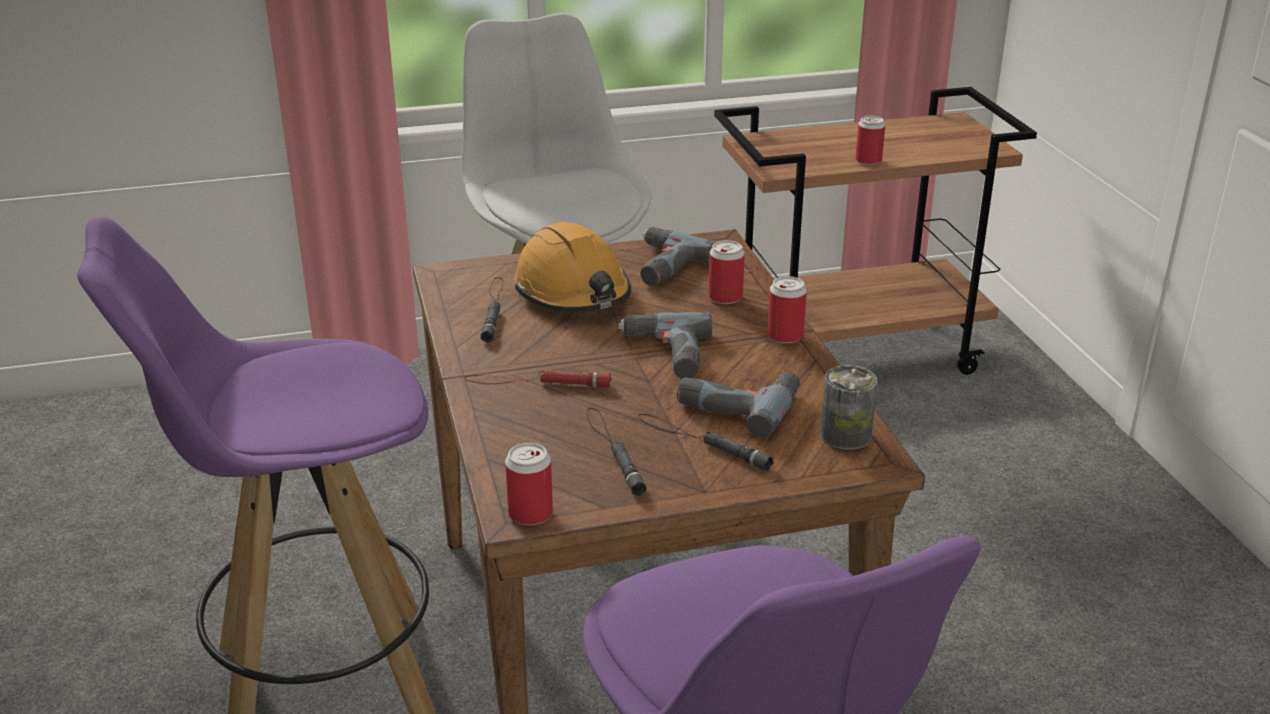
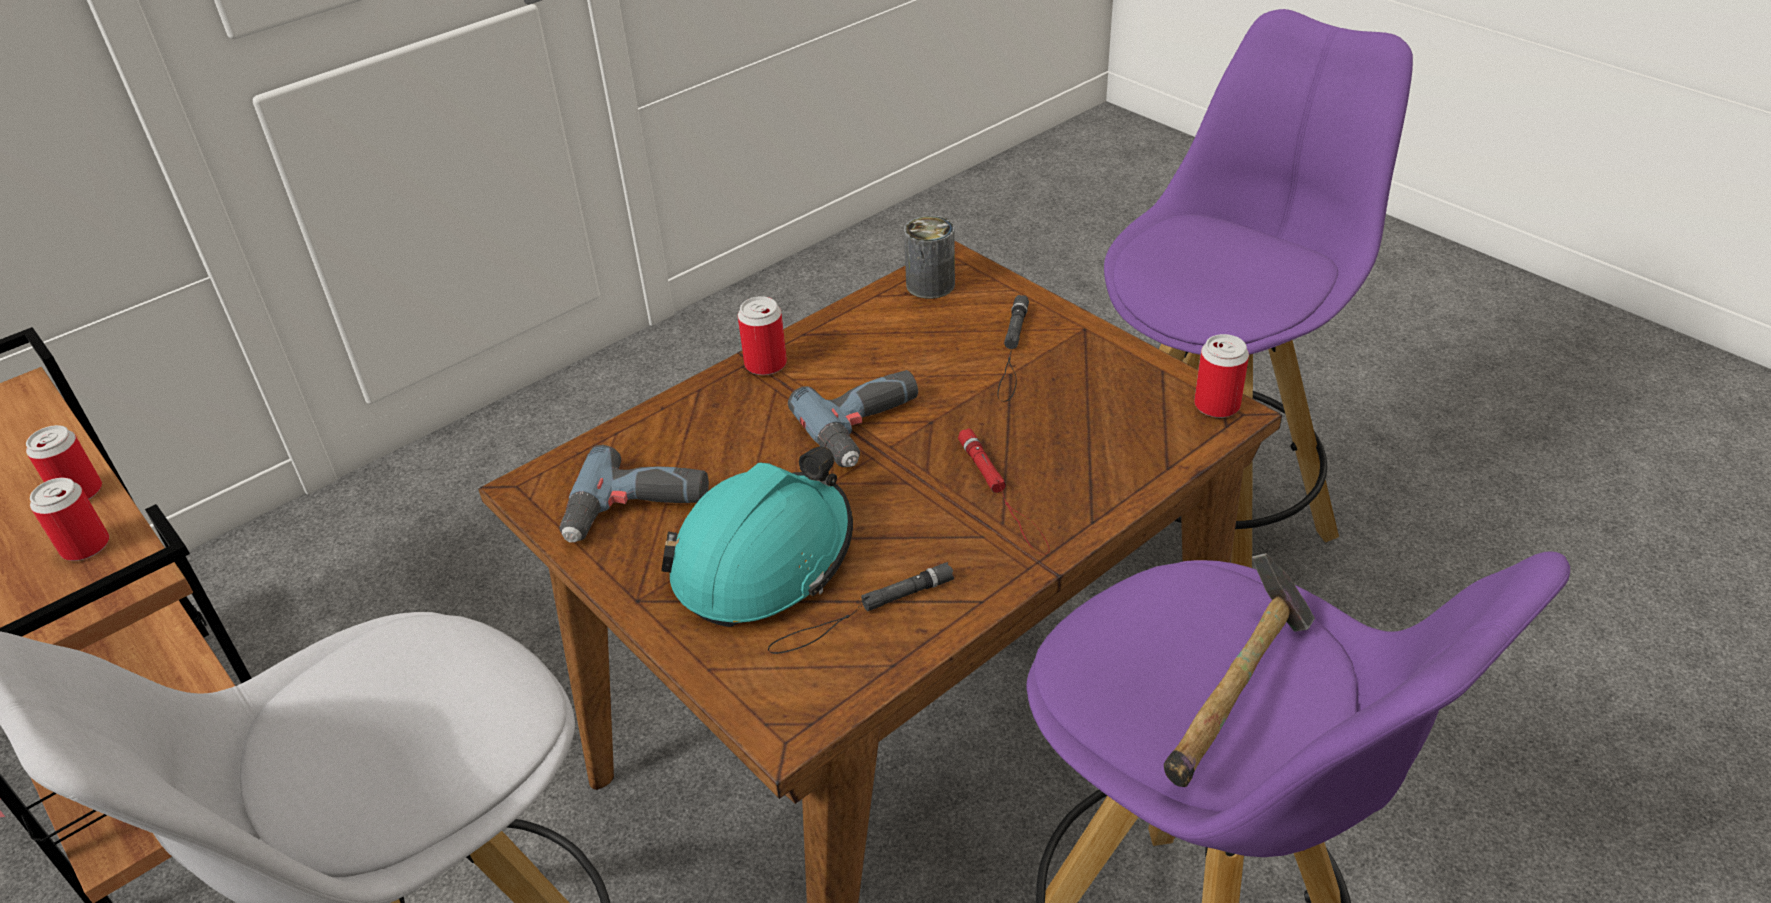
camera: 115 degrees left, 10 degrees up
orange hard hat [515,222,631,312] -> turquoise hard hat [661,446,853,627]
black flashlight [586,408,646,496] -> none
power drill [677,371,800,438] -> none
can [708,240,745,304] -> can moved to [30,478,109,561]
none -> hammer [1163,553,1315,787]

